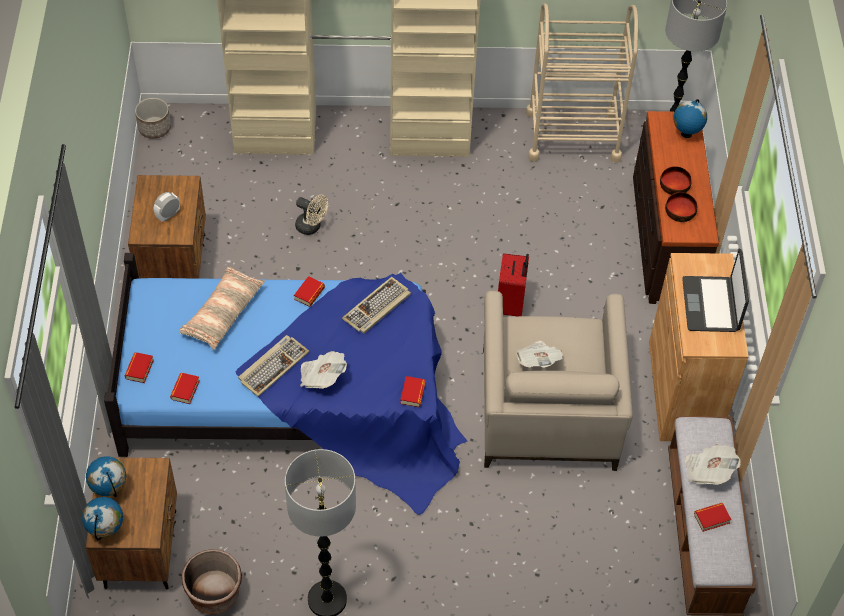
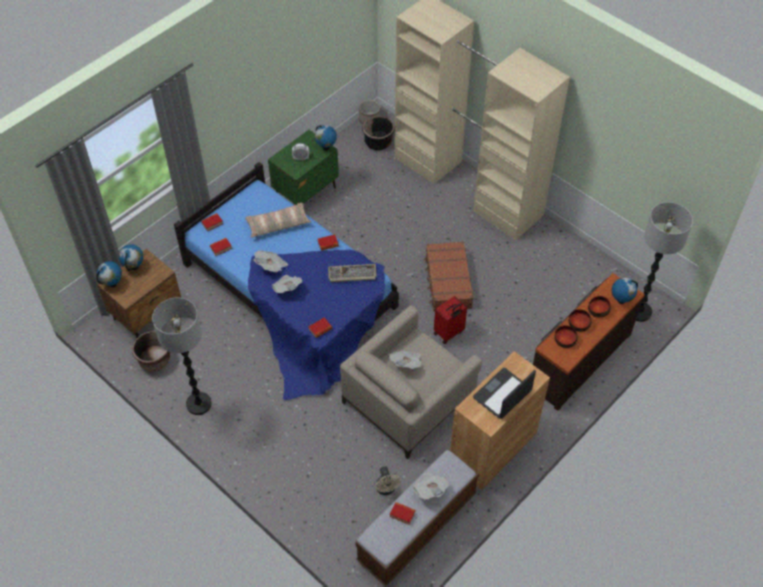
camera: 45 degrees right, 0 degrees up
brown nightstand [128,175,206,279] -> green nightstand [268,130,339,205]
keyboard [238,335,309,397] -> newspaper [254,250,288,273]
beige fan [295,194,328,235] -> beige fan moved to [376,466,401,495]
beige cart [526,3,638,163] -> none
none -> globe [315,125,337,150]
none -> black planter [362,116,395,150]
none -> brown suitcase [423,241,474,311]
none -> bowl [588,296,611,318]

